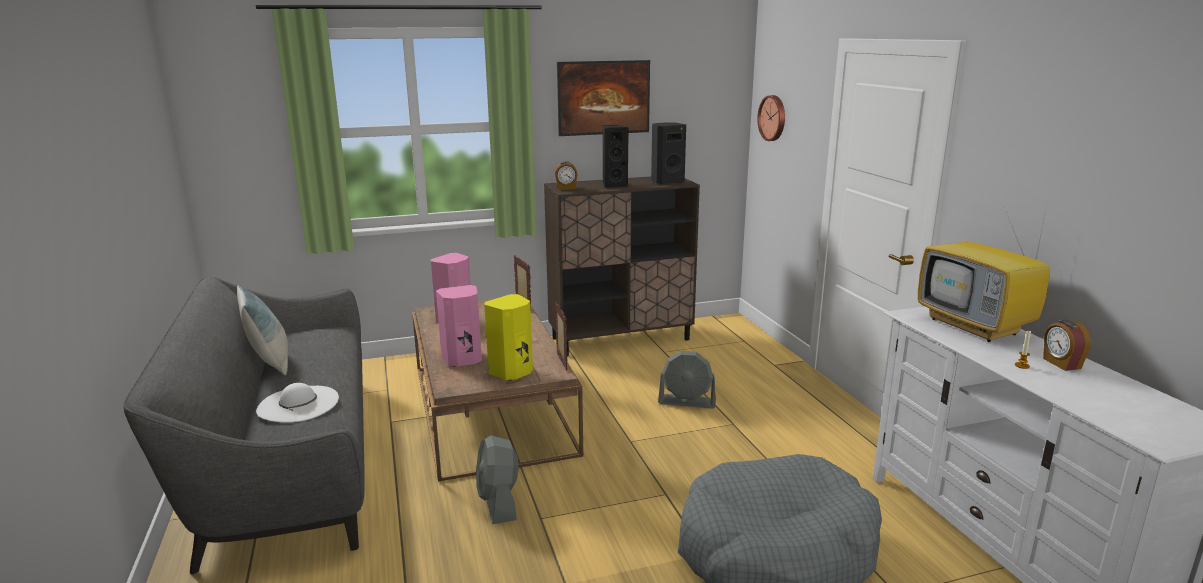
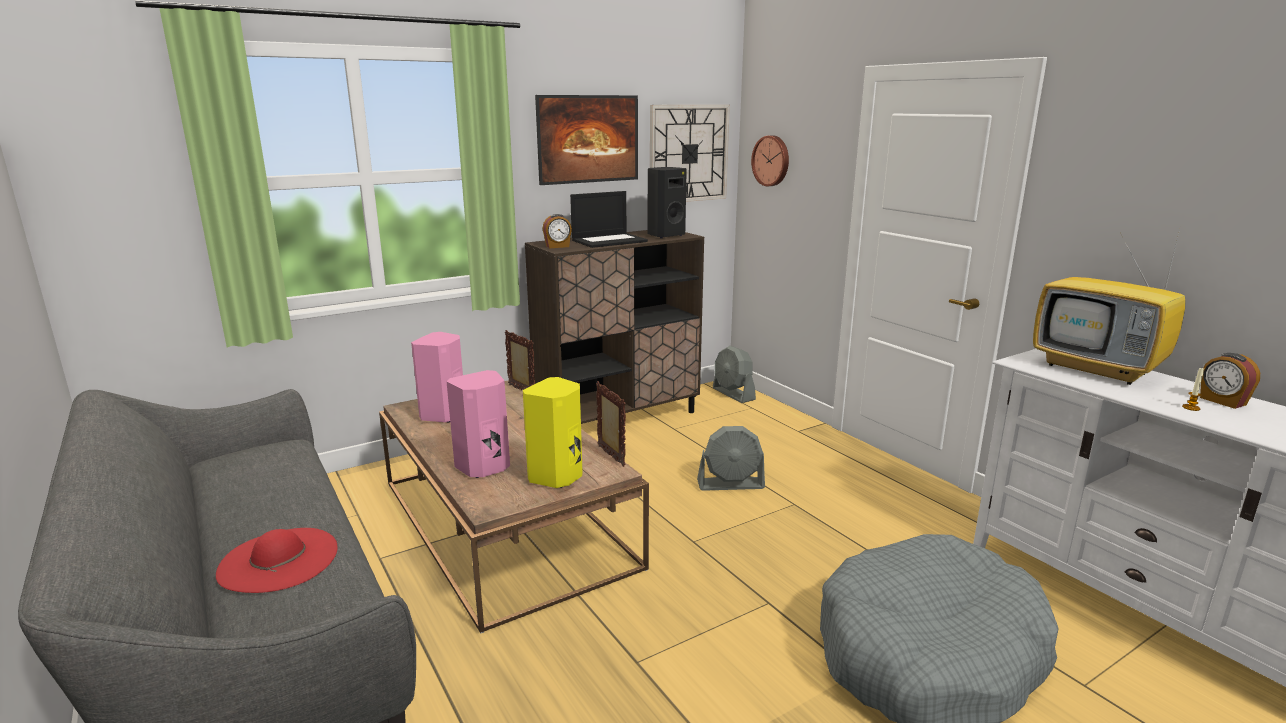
camera: 15 degrees left, 0 degrees up
pillow [237,284,288,375] -> none
white hat [256,383,339,423] -> red hat [216,528,338,593]
grey fan [476,435,519,524] -> grey fan moved to [713,346,756,403]
black speaker [603,125,629,188] -> laptop [570,191,648,248]
none -> wall clock [650,105,730,202]

